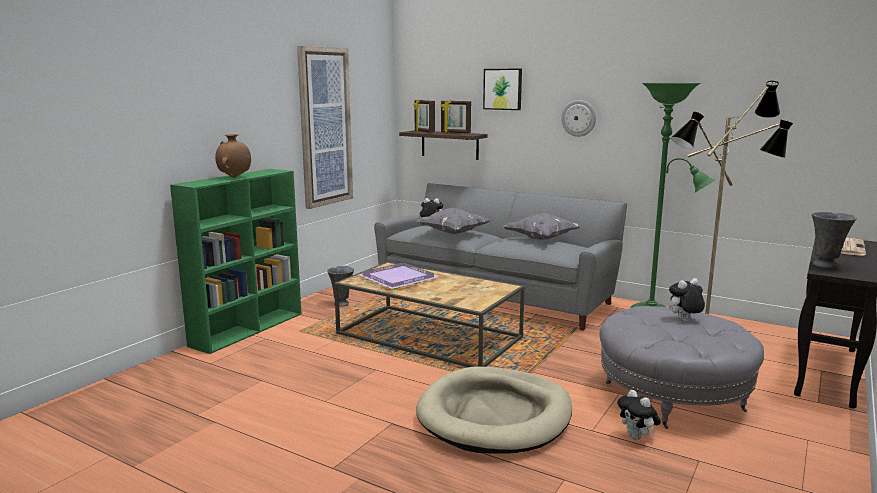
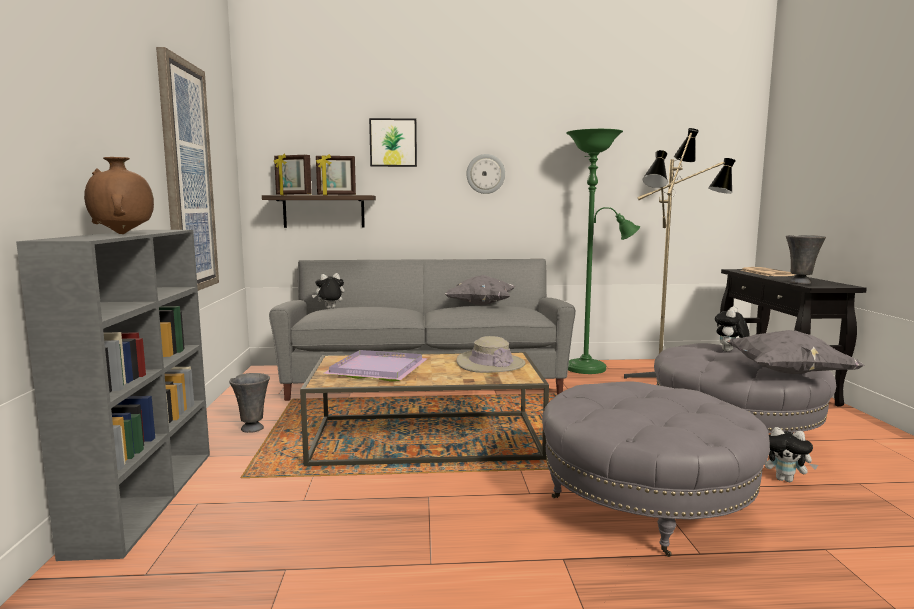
camera: 35 degrees left, 5 degrees down
green bookcase [170,169,302,354] -> grey bookcase [16,230,210,561]
beige dog bed [416,367,572,454] -> grey ottoman [542,382,770,557]
grey pillow [417,208,491,234] -> grey pillow moved to [726,330,865,374]
none -> beige hat [457,336,525,373]

